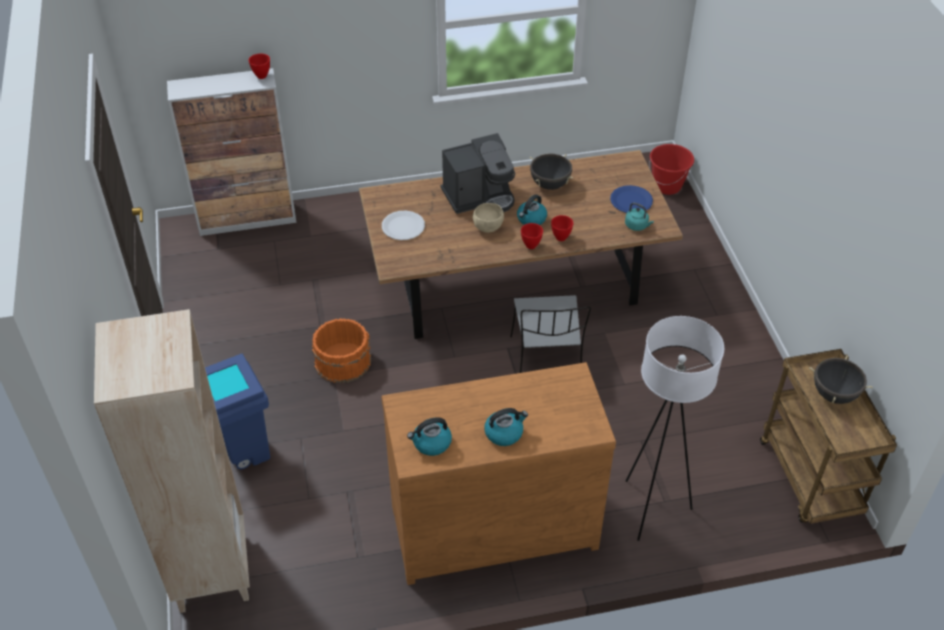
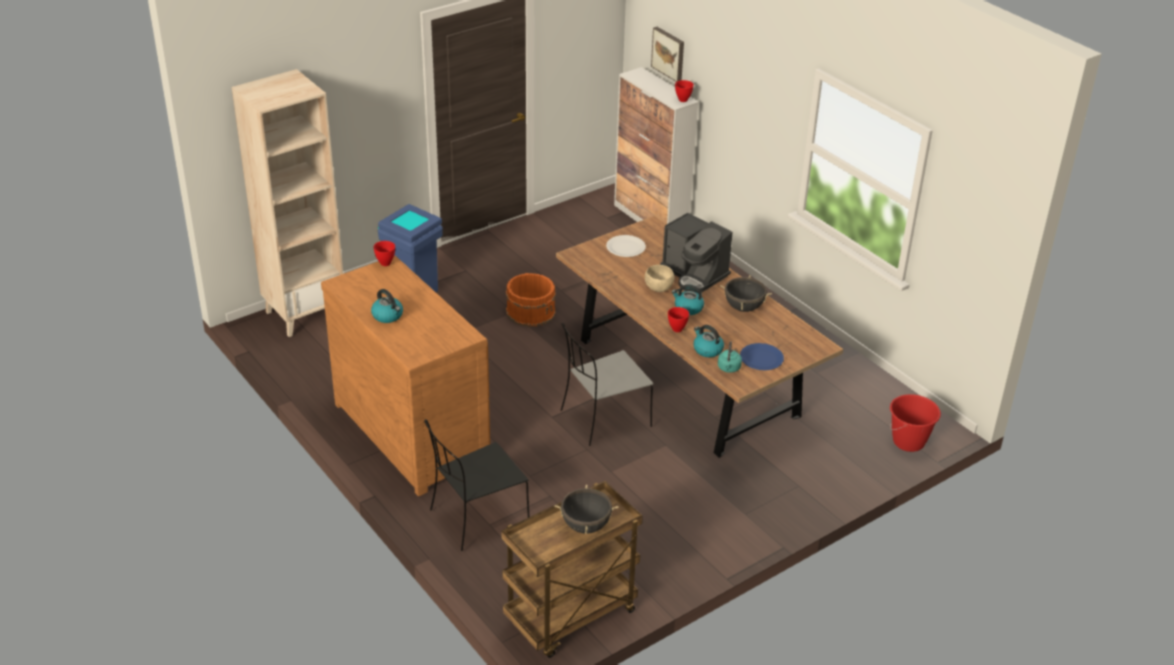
camera: 65 degrees right, 10 degrees down
kettle [407,417,452,456] -> kettle moved to [693,325,724,357]
red bowl [521,223,543,249] -> red bowl moved to [373,241,395,266]
white floor lamp [626,316,724,541] -> black chair [424,419,529,551]
none -> picture [651,27,684,82]

